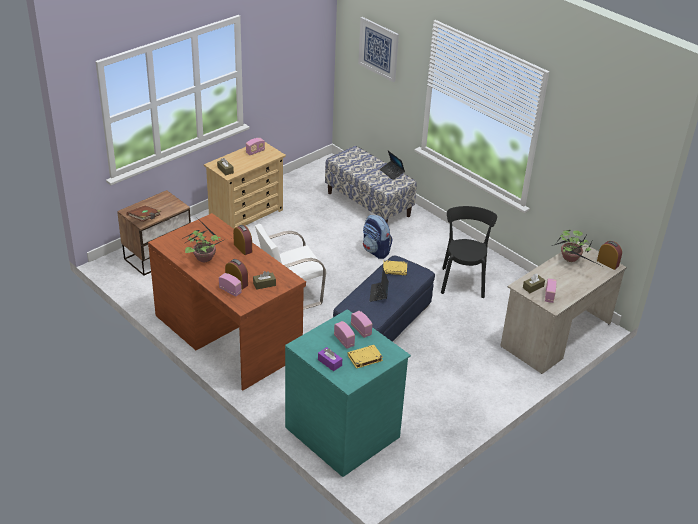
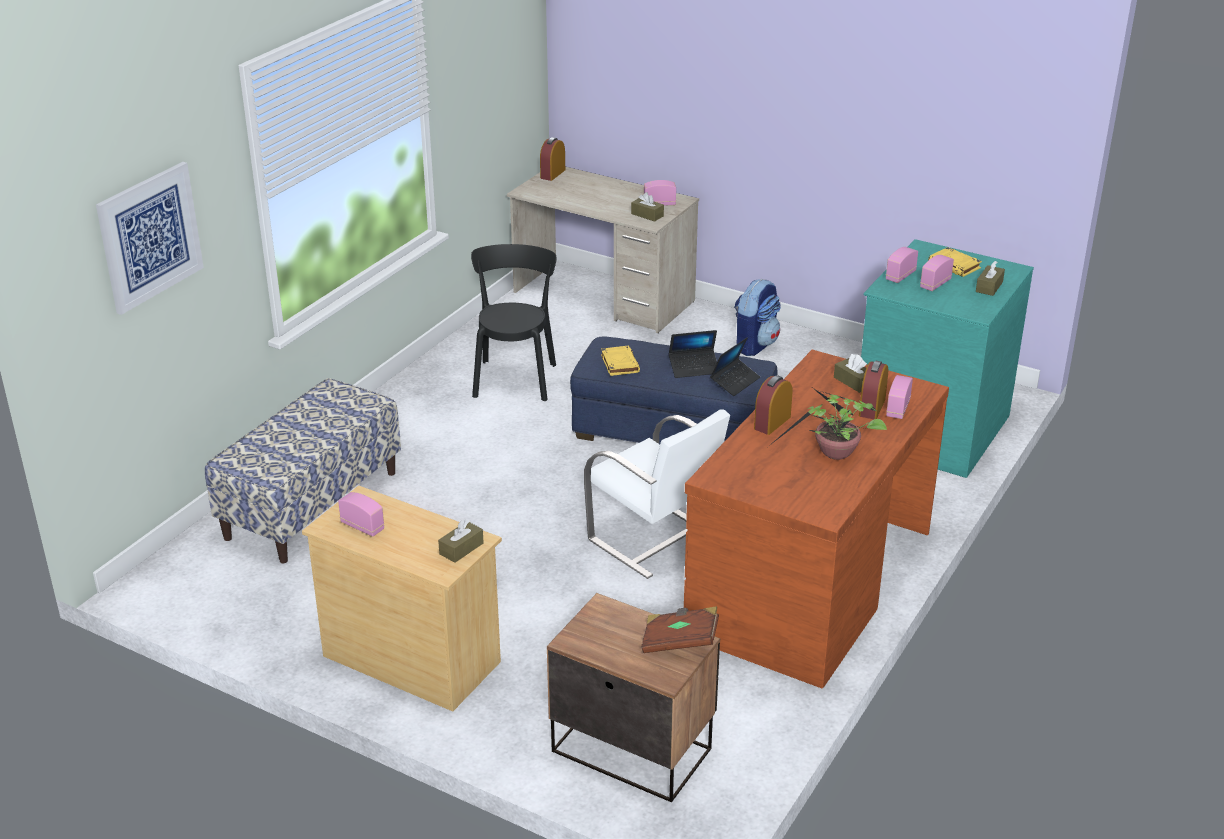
camera: 105 degrees left, 5 degrees down
purple tissue box [318,347,342,371] -> brown tissue box [976,261,1005,296]
backpack [363,215,392,259] -> backpack moved to [734,279,781,356]
laptop [380,151,405,180] -> laptop moved to [710,337,760,396]
black chair [441,206,497,298] -> black chair turned 105 degrees clockwise [471,244,557,401]
potted plant [552,230,597,264] -> none

